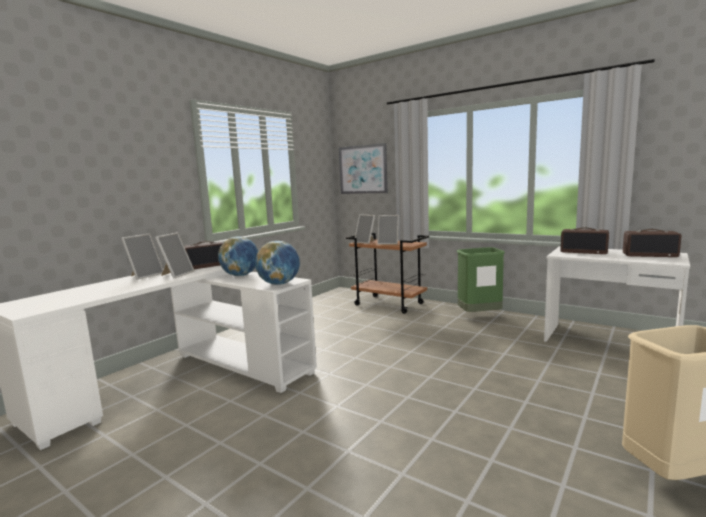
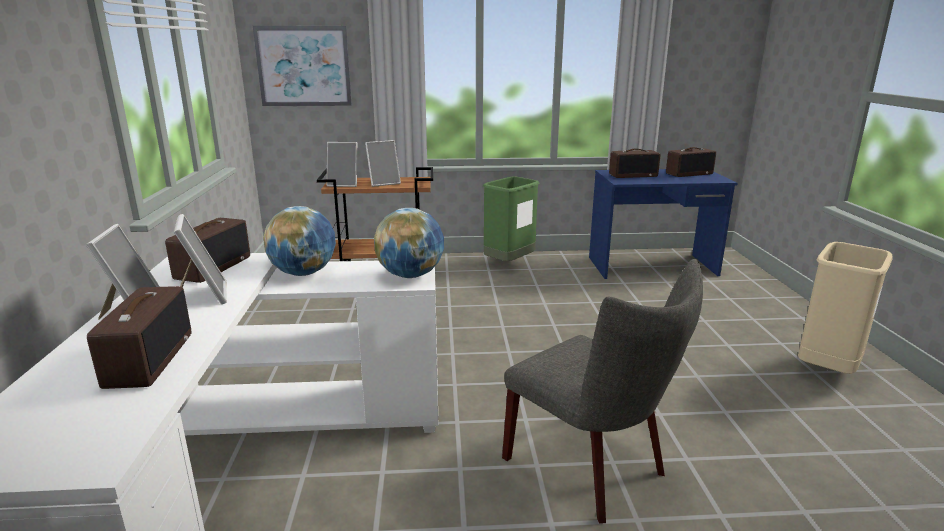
camera: 40 degrees left, 10 degrees up
white desk [544,246,690,342] -> blue desk [589,169,738,279]
none -> radio [87,286,191,389]
none -> grey chair [502,259,703,524]

